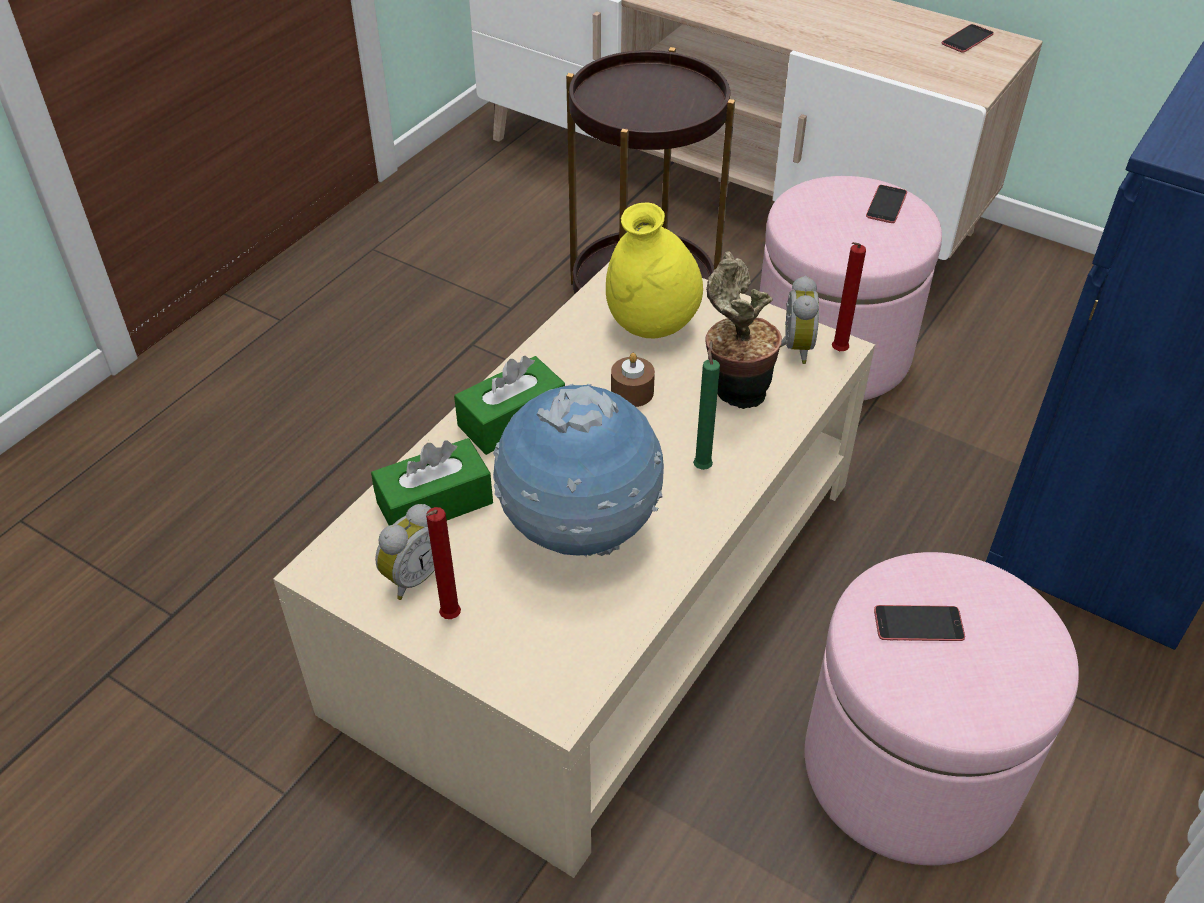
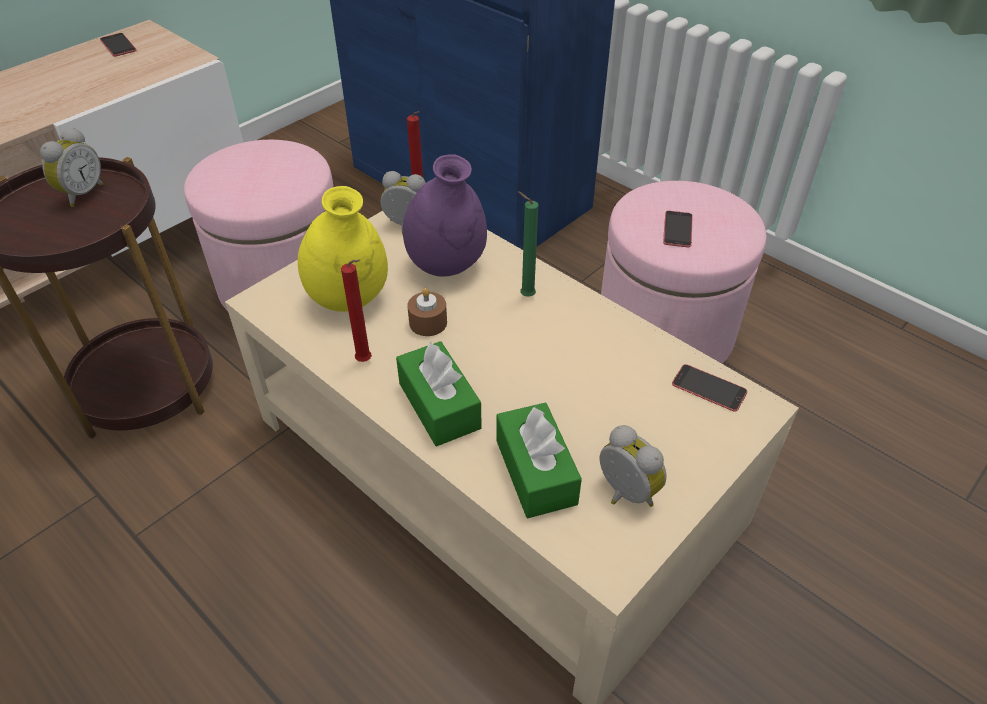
camera: 80 degrees left, 0 degrees up
red candle [426,507,461,619] -> red candle moved to [341,259,372,362]
globe [493,384,664,557] -> none
potted plant [705,252,782,409] -> purple vase [403,154,487,277]
phone [866,185,907,223] -> phone moved to [672,364,747,412]
none -> alarm clock [40,127,104,207]

